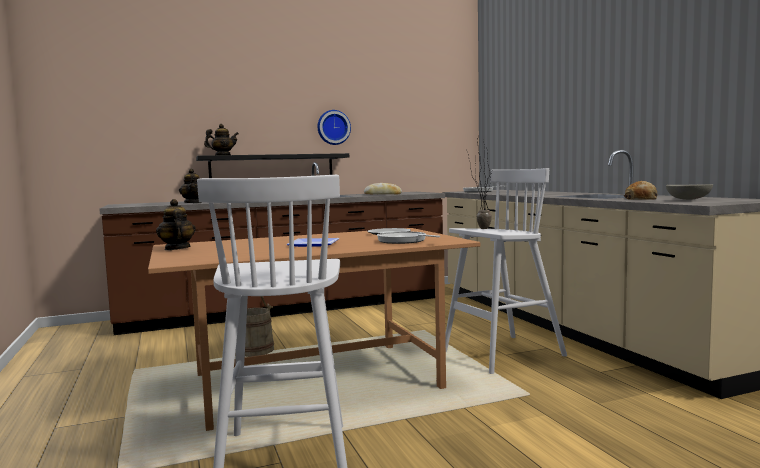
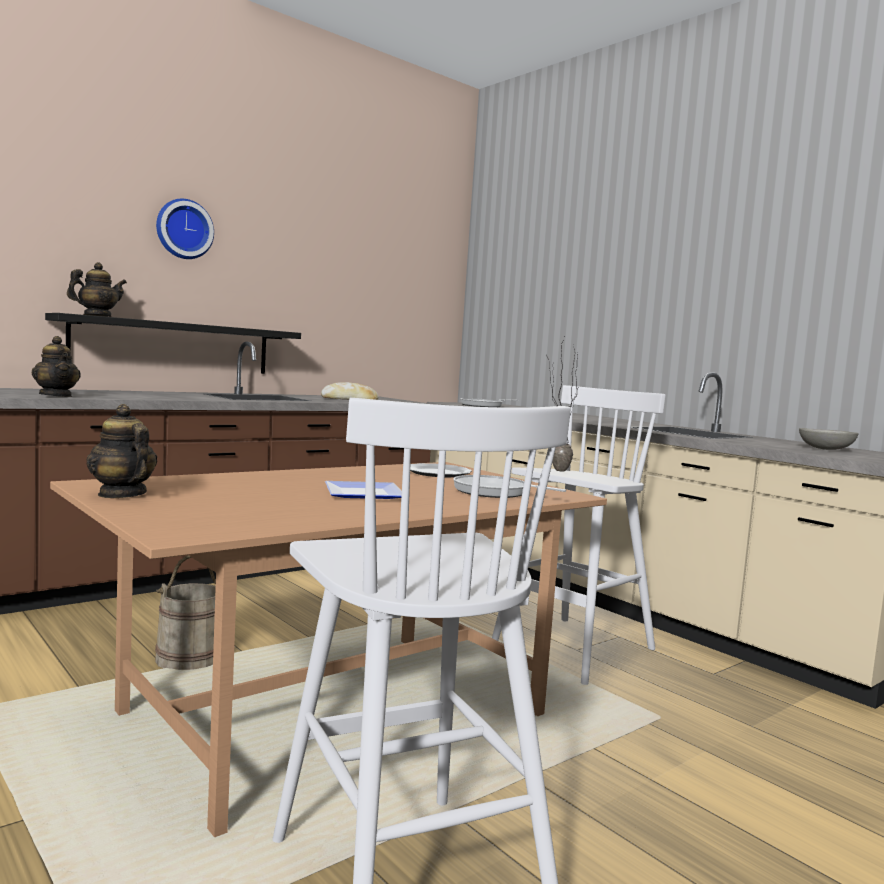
camera: 20 degrees left, 0 degrees up
wall clock [318,110,351,145] -> wall clock moved to [156,199,214,259]
bread [624,181,657,200] -> none

